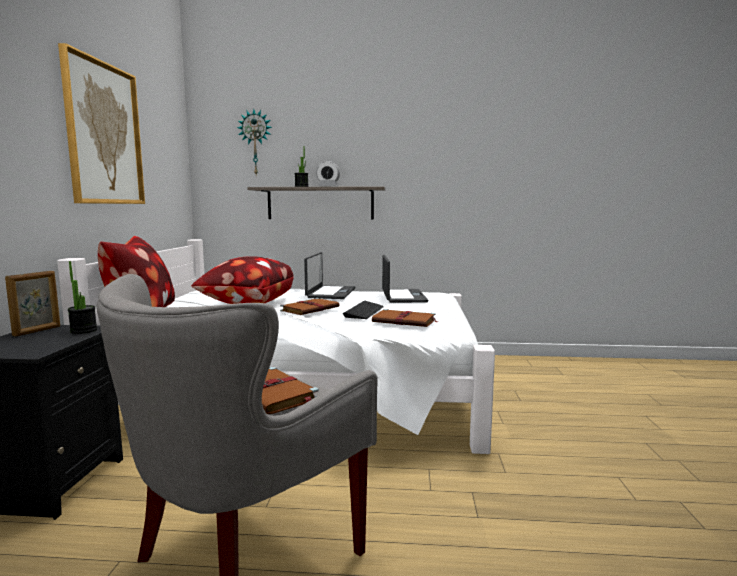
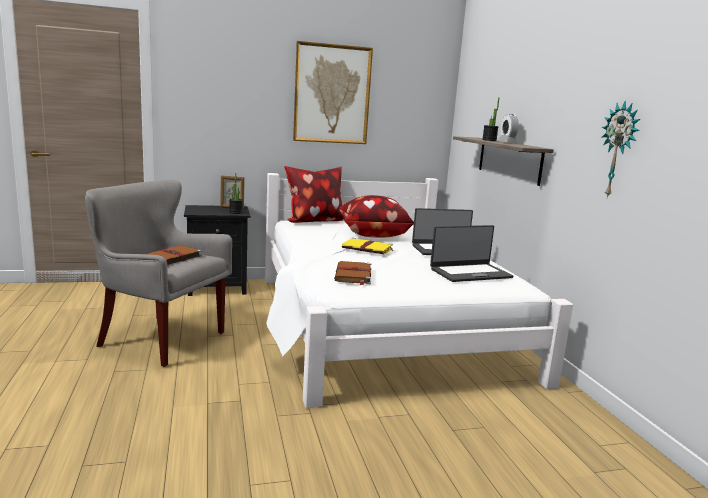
camera: 70 degrees right, 5 degrees up
wall clock [237,109,272,175] -> wall clock moved to [602,101,640,199]
brown book [280,298,340,315] -> yellow book [342,238,394,255]
keyboard [343,301,384,319] -> none

